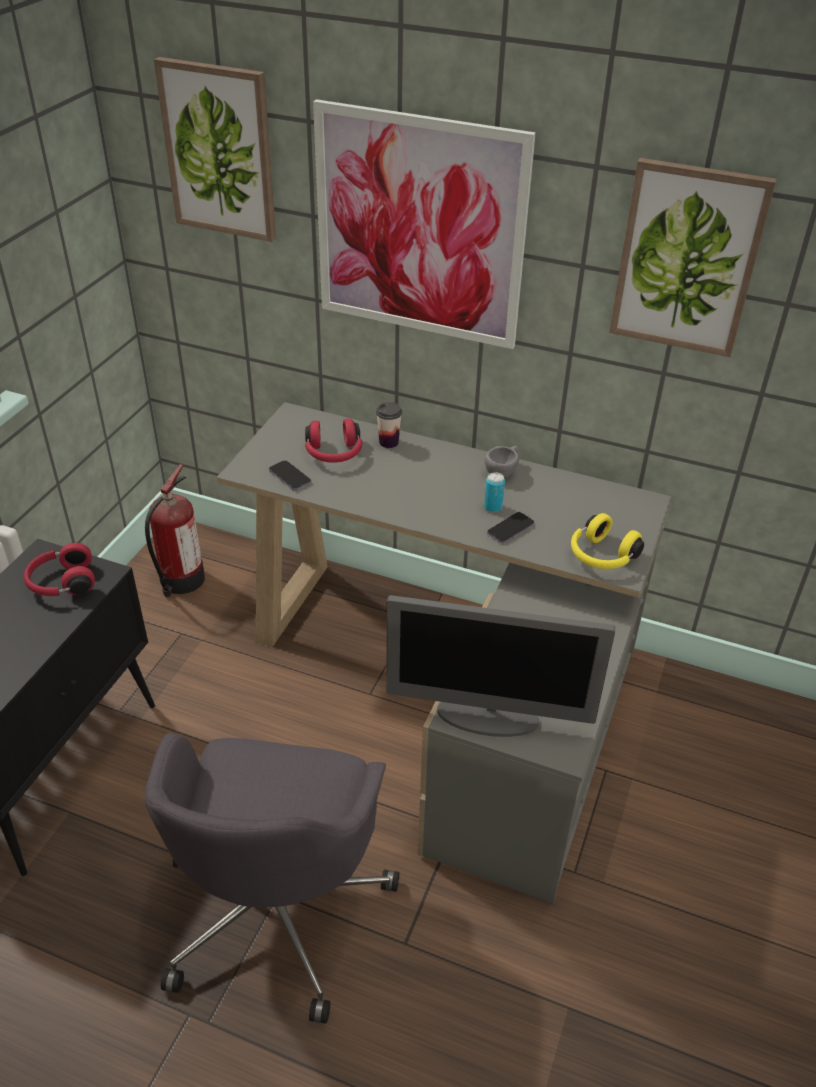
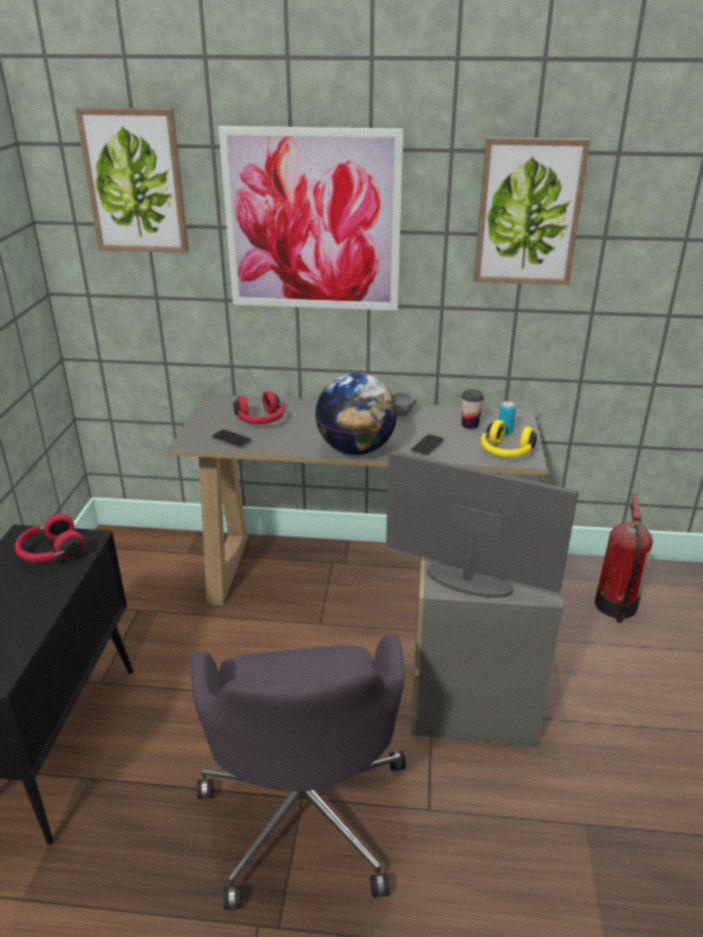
camera: 15 degrees left, 10 degrees down
fire extinguisher [145,464,205,597] -> fire extinguisher moved to [595,493,653,623]
cup [376,402,402,448] -> cup moved to [461,389,484,429]
monitor [386,595,615,737] -> monitor turned 150 degrees counterclockwise [386,451,578,598]
can [484,472,505,512] -> can moved to [499,401,516,435]
none -> globe [315,373,398,455]

